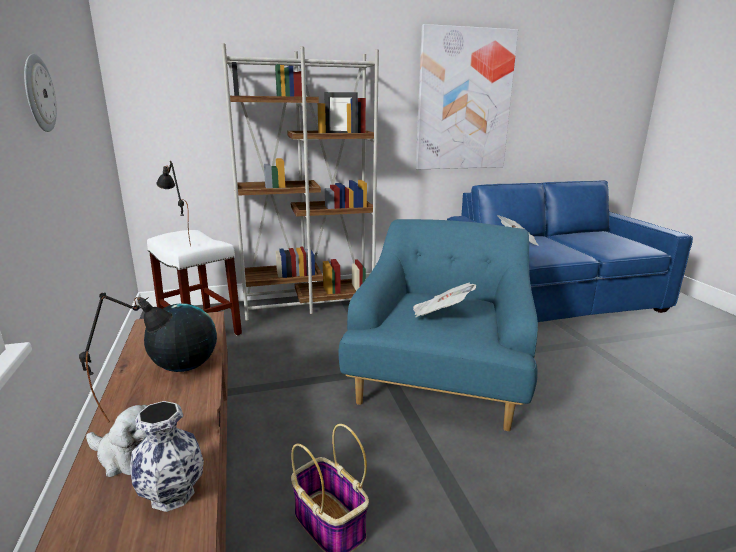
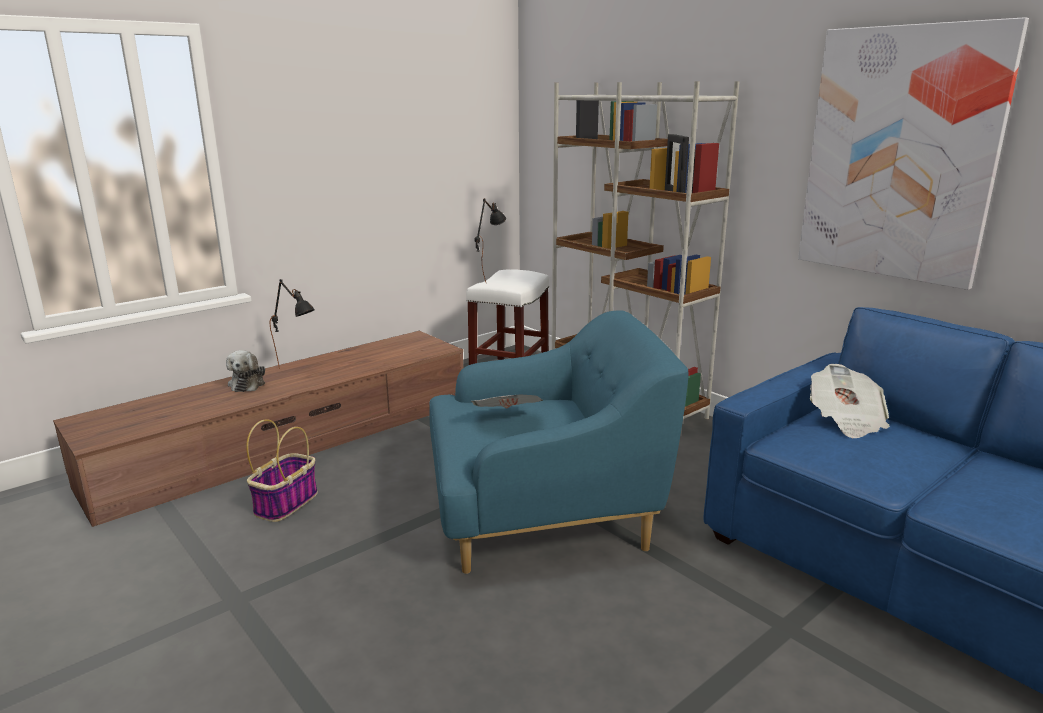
camera: 65 degrees right, 0 degrees up
wall clock [24,54,57,132] -> none
vase [130,401,204,512] -> none
globe [144,303,217,372] -> none

